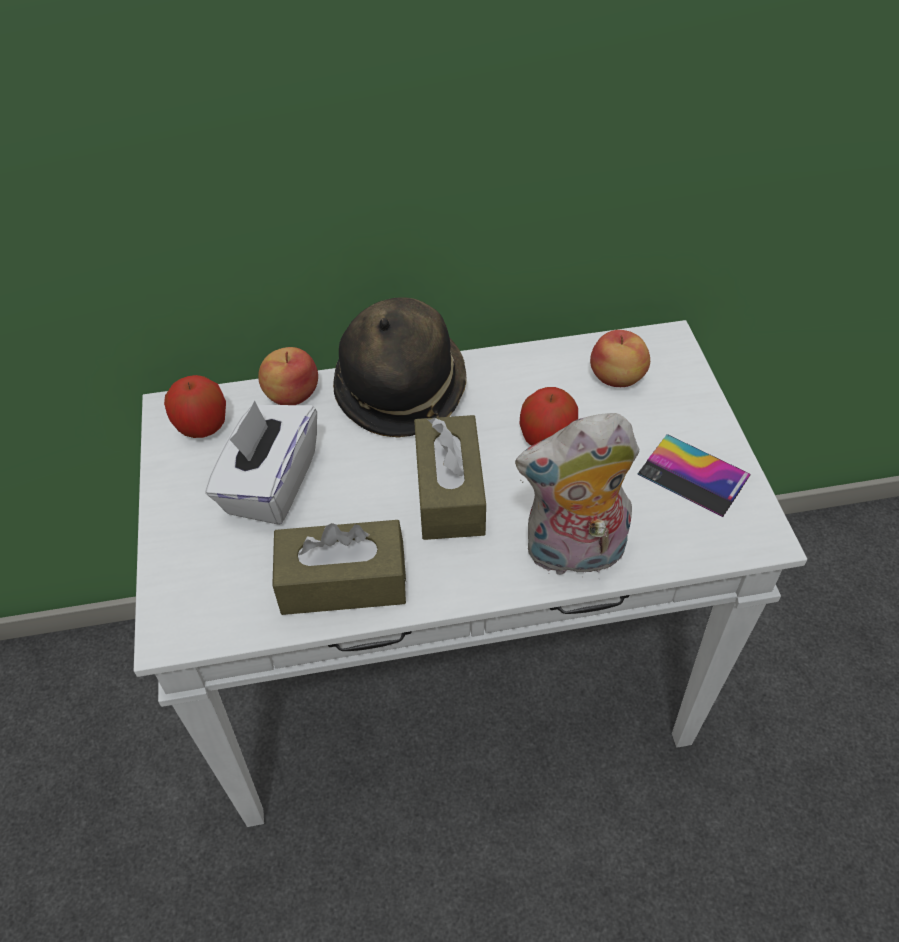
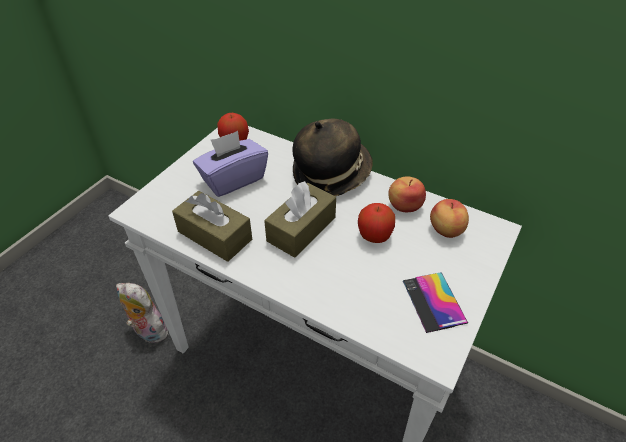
camera: 40 degrees right, 5 degrees down
white tissue box [205,401,317,525] -> purple tissue box [193,131,268,197]
apple [258,347,318,405] -> apple moved to [388,177,426,212]
plush toy [515,413,639,579] -> plush toy moved to [116,283,168,343]

